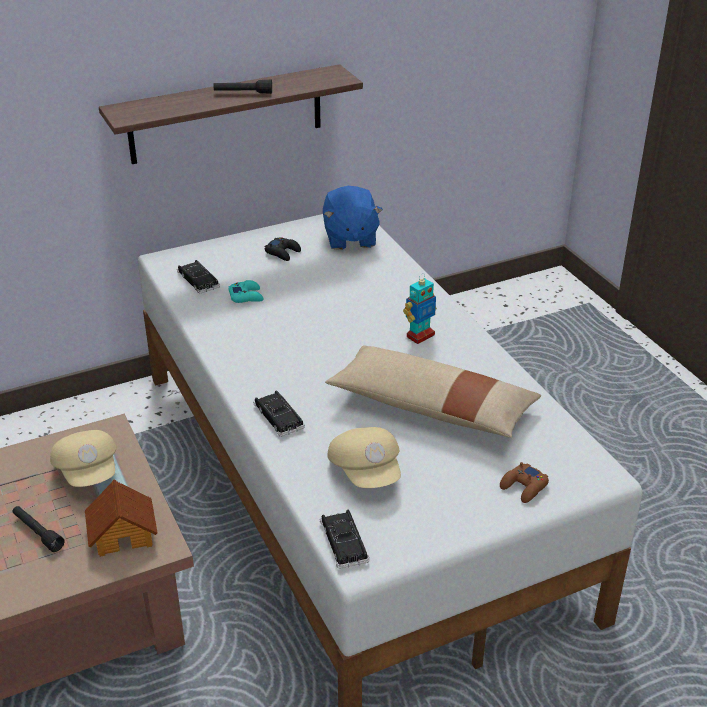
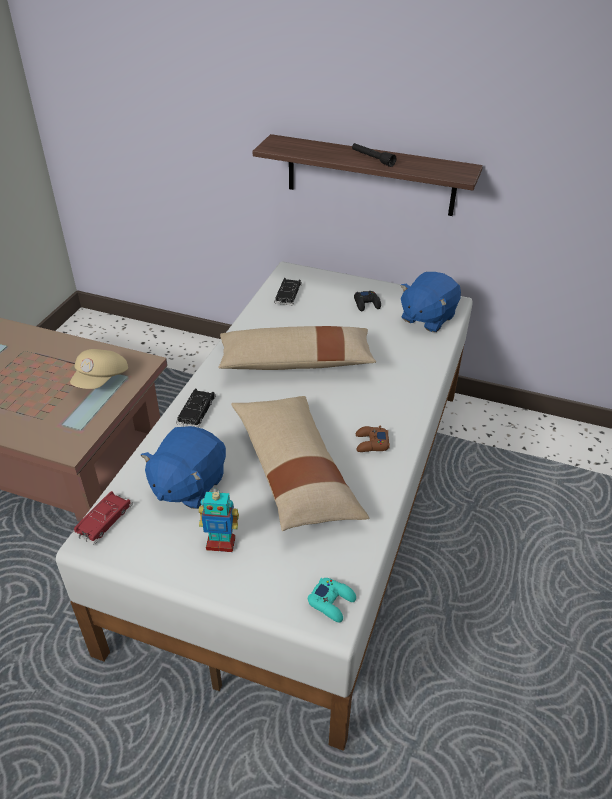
camera: 45 degrees right, 5 degrees up
black flashlight [12,506,64,552] -> none
toy house [85,480,158,557] -> none
turquoise game controller [228,280,264,303] -> turquoise game controller moved to [308,578,356,622]
black toy car [320,509,369,569] -> red toy car [73,491,133,544]
beige cap [328,427,401,488] -> blue plush toy [141,426,226,509]
toy robot [403,273,437,344] -> toy robot moved to [199,488,239,552]
brown game controller [500,462,549,503] -> brown game controller moved to [356,425,390,452]
none -> beige pillow [219,326,376,370]

